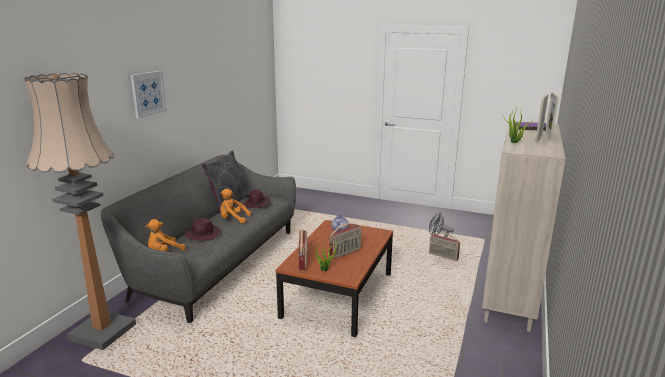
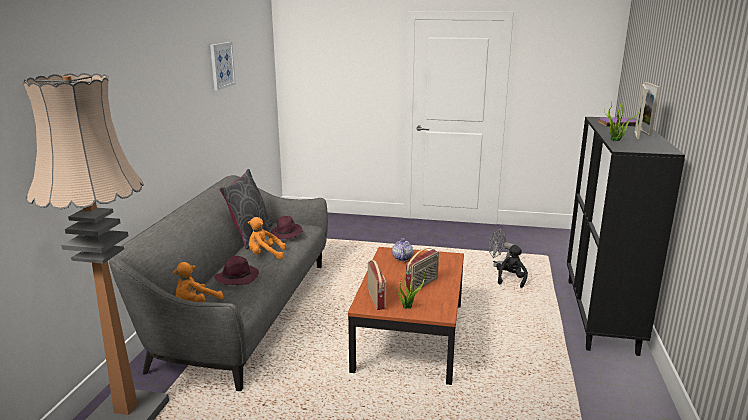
camera: 10 degrees left, 0 degrees up
picture [130,71,167,118] -> picture moved to [210,42,236,90]
radio [429,233,460,261] -> black plush toy [496,245,528,288]
beige cabinet [482,120,565,332] -> black cabinet [567,117,685,356]

